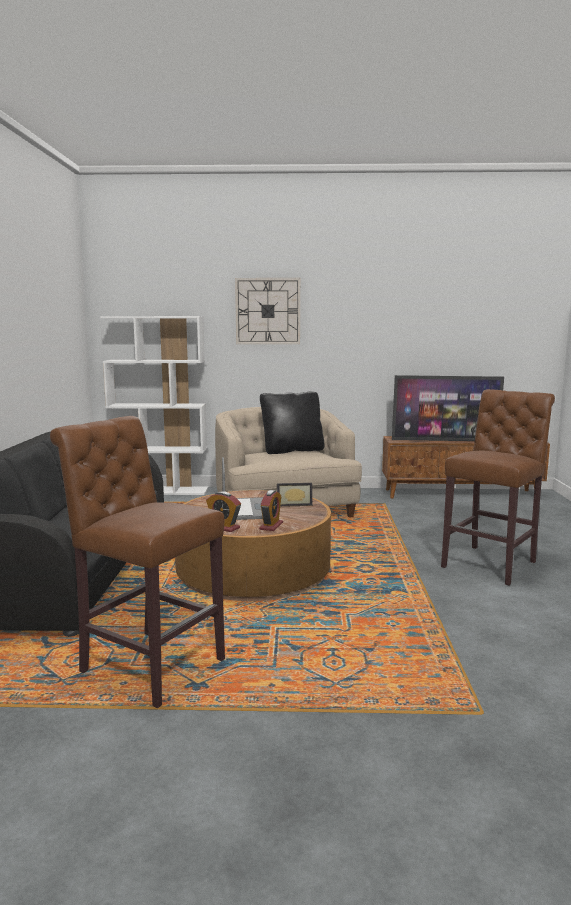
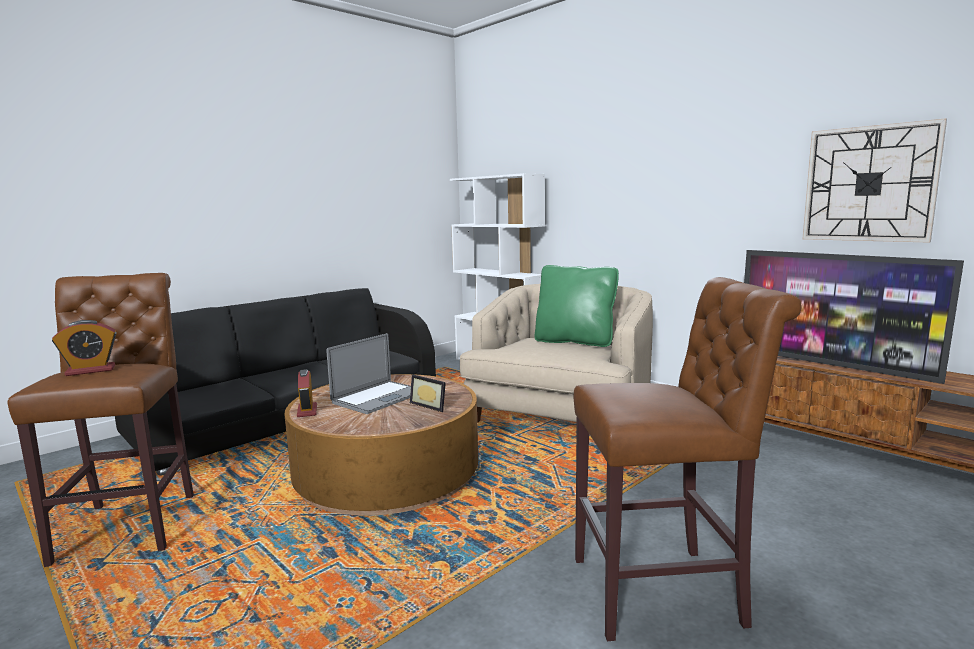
camera: 45 degrees right, 0 degrees up
wall clock [235,278,300,344] -> wall clock moved to [802,118,947,243]
alarm clock [259,490,283,531] -> alarm clock moved to [52,320,117,376]
black pillow [260,391,325,454] -> green pillow [535,265,619,347]

